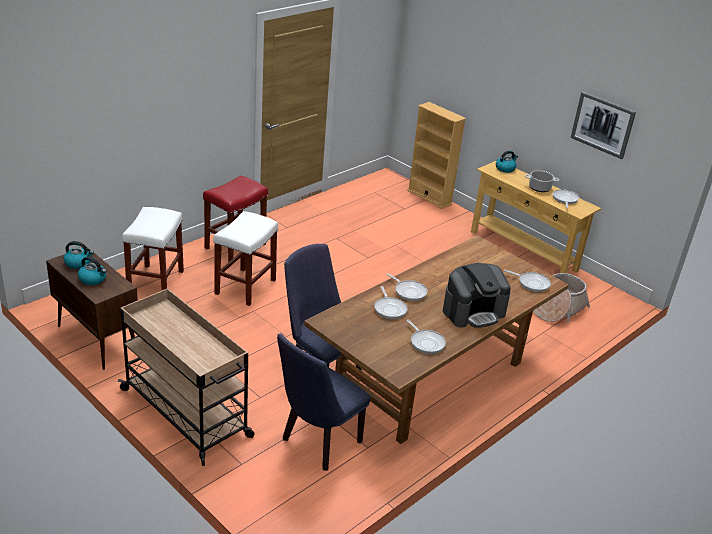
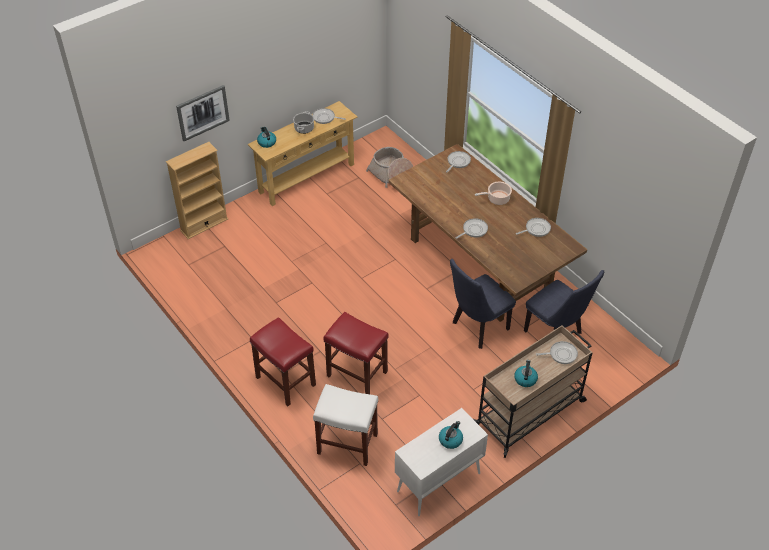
camera: 80 degrees left, 15 degrees up
brown cabinet [46,247,138,370] -> white cabinet [395,408,488,516]
kettle [64,241,94,269] -> kettle moved to [514,360,538,387]
white stool [213,211,278,306] -> red stool [324,312,389,394]
frying pan [374,286,408,319] -> frying pan moved to [536,341,578,364]
coffee machine [443,263,511,328] -> cooking pot [475,182,512,205]
picture [571,92,636,159] -> picture moved to [176,85,230,141]

